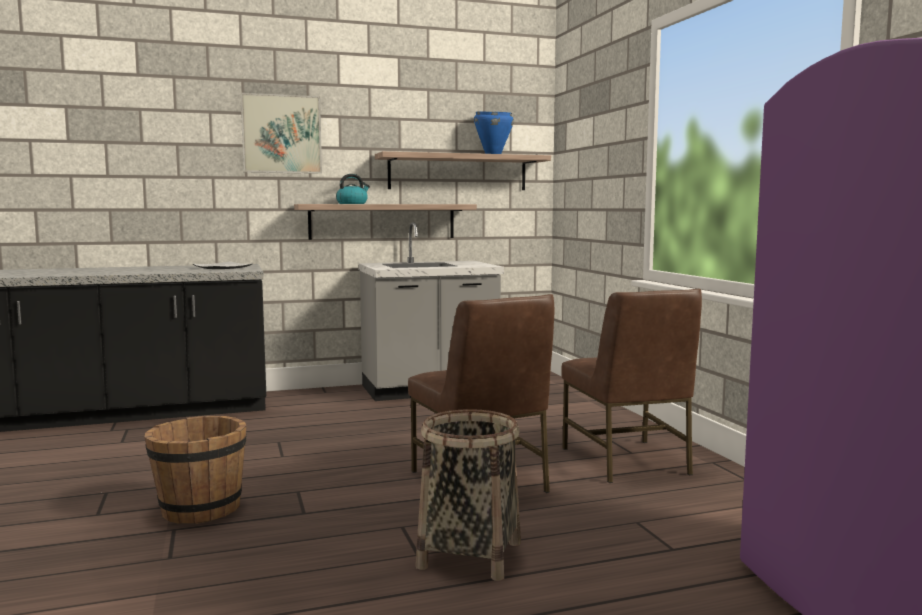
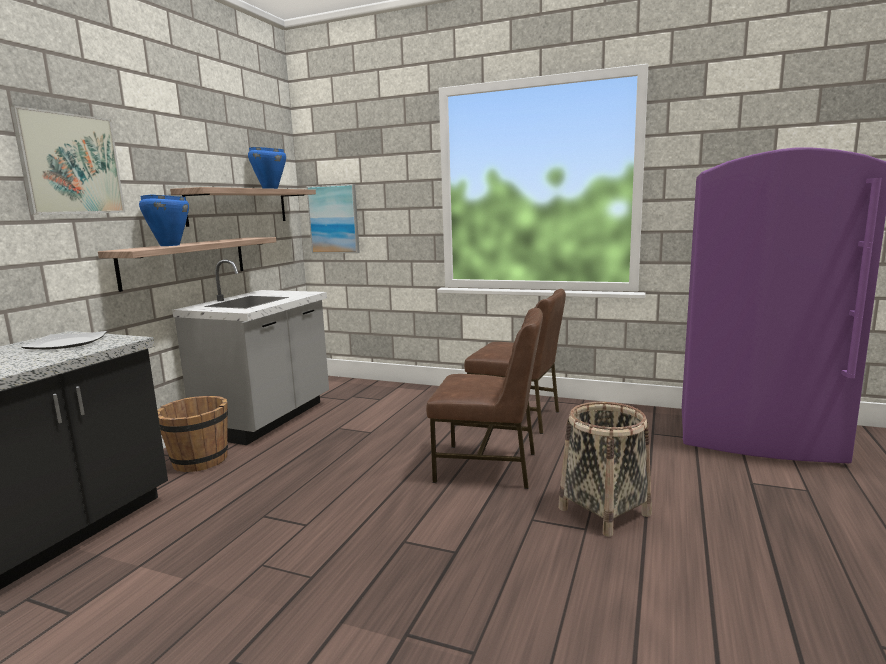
camera: 50 degrees left, 5 degrees up
brown bucket [145,416,247,524] -> brown bucket moved to [157,396,228,472]
kettle [336,174,370,204] -> blue cooking pot [139,194,189,246]
none -> picture [306,184,360,253]

